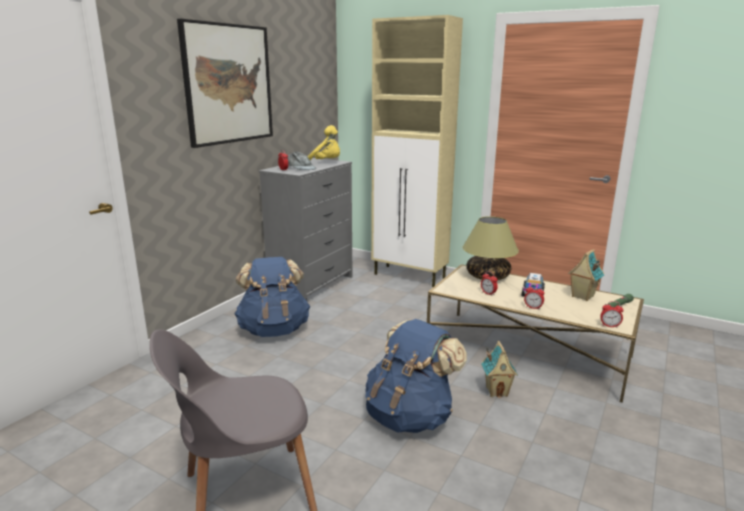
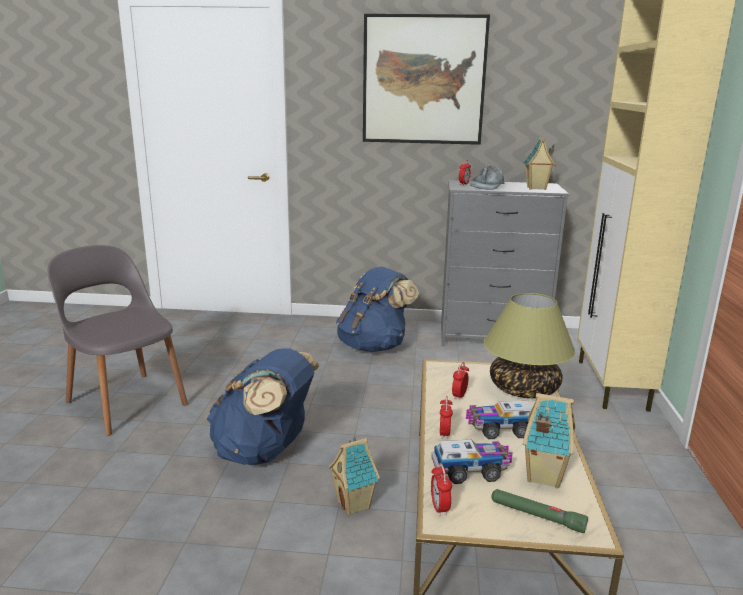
camera: 65 degrees right, 0 degrees up
yellow plush toy [307,125,340,160] -> toy house [523,137,556,190]
none -> toy truck [431,440,513,484]

